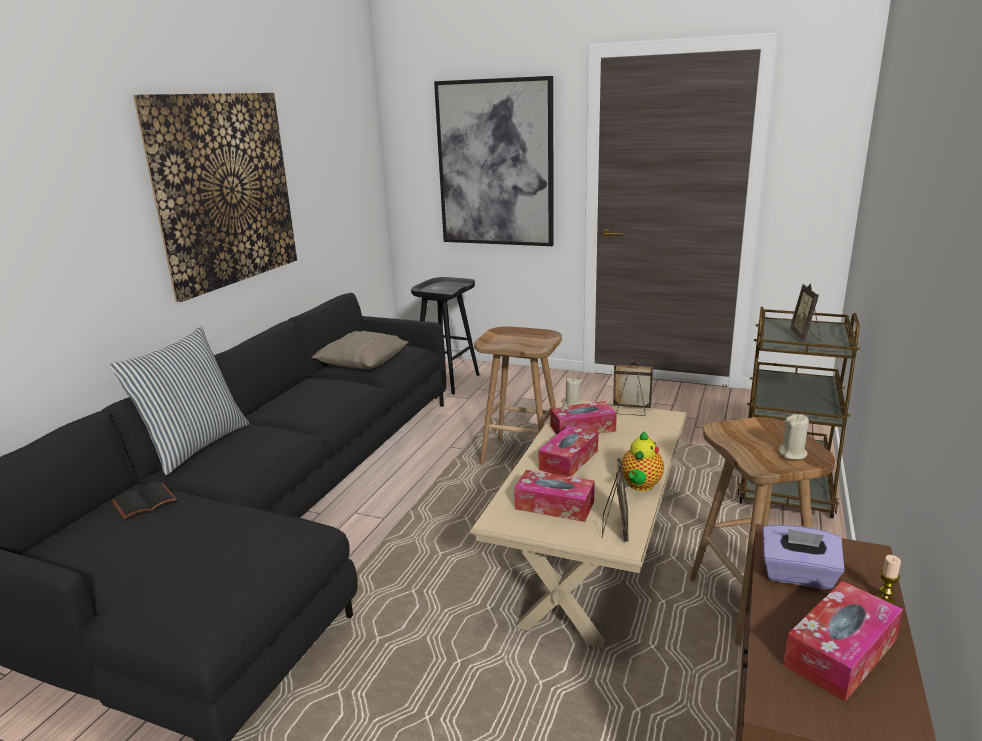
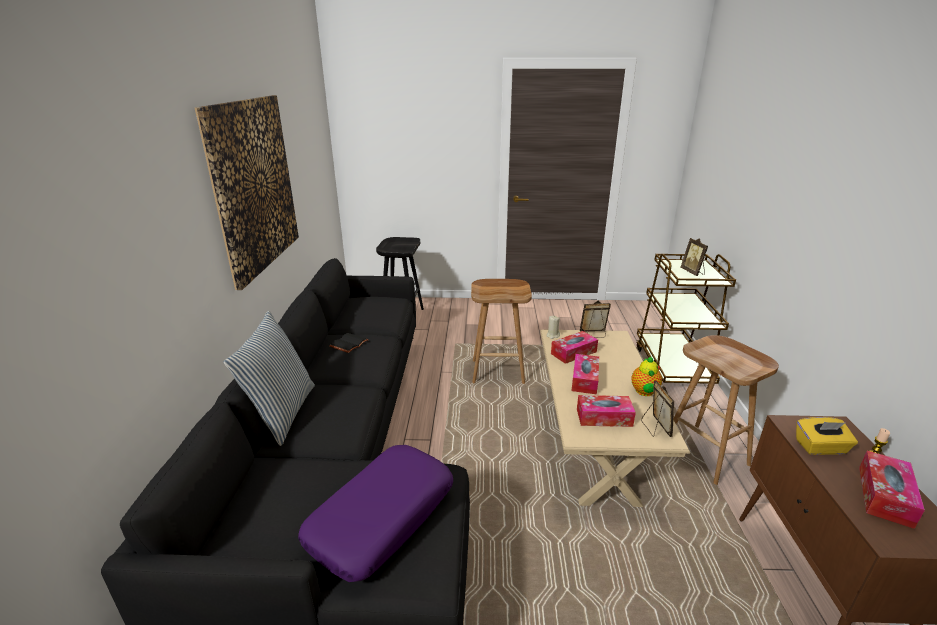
camera: 20 degrees left, 5 degrees up
black book [112,482,177,519] -> black book moved to [329,333,369,353]
beige pillow [311,331,408,369] -> none
picture [434,76,554,246] -> none
purple tissue box [762,525,845,589] -> yellow tissue box [796,417,858,455]
beige candle [778,414,809,460] -> none
none -> purple pillow [298,445,453,582]

